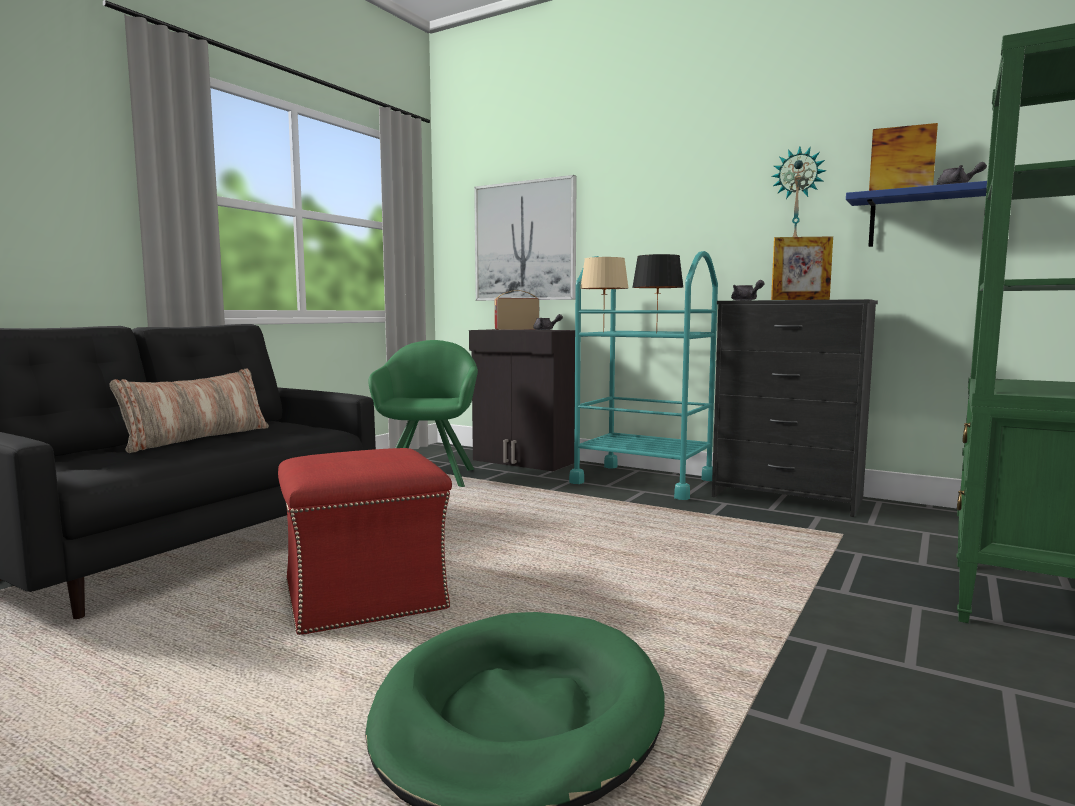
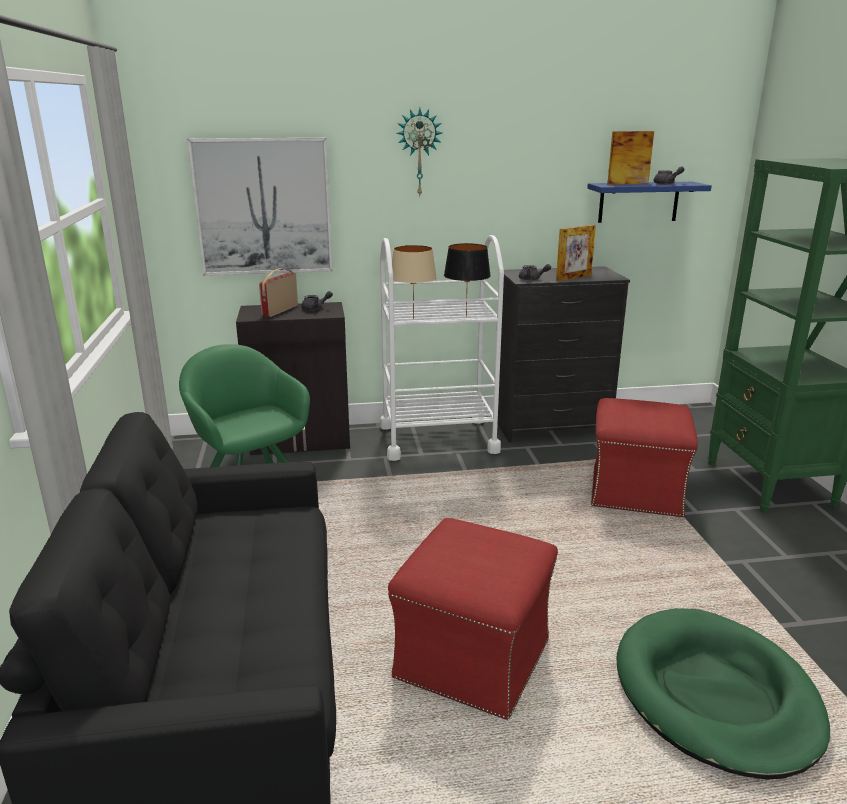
camera: 40 degrees left, 15 degrees up
pillow [109,368,269,453] -> none
turquoise cart [569,251,718,500] -> white cart [380,235,504,461]
wall clock [771,146,827,237] -> wall clock moved to [397,108,442,196]
none -> red ottoman [591,398,698,517]

